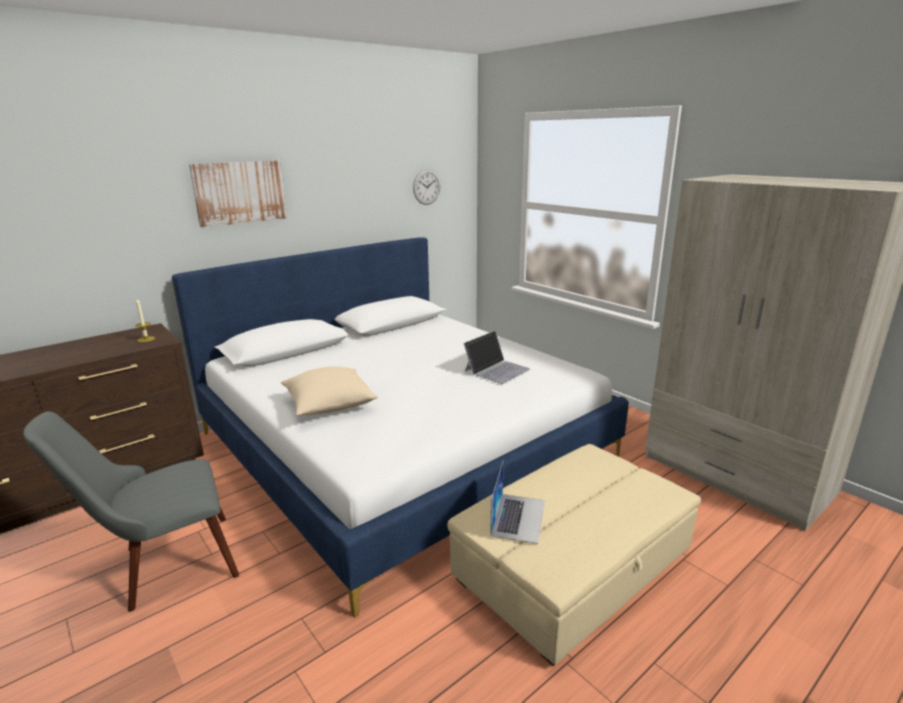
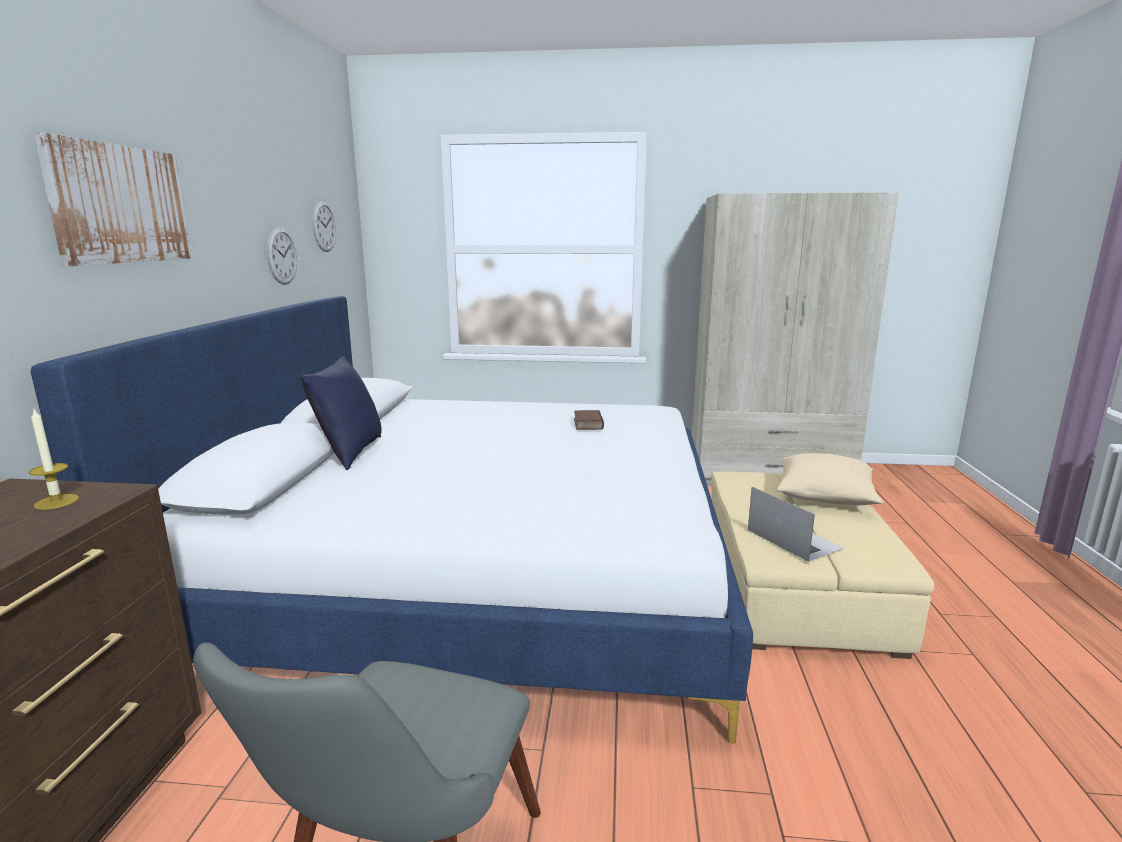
camera: 45 degrees left, 5 degrees down
beige pillow [281,366,378,415] -> beige pillow moved to [777,453,883,505]
laptop [464,331,530,384] -> book [574,410,604,430]
none -> wall clock [267,227,297,285]
none -> blue pillow [300,356,382,470]

